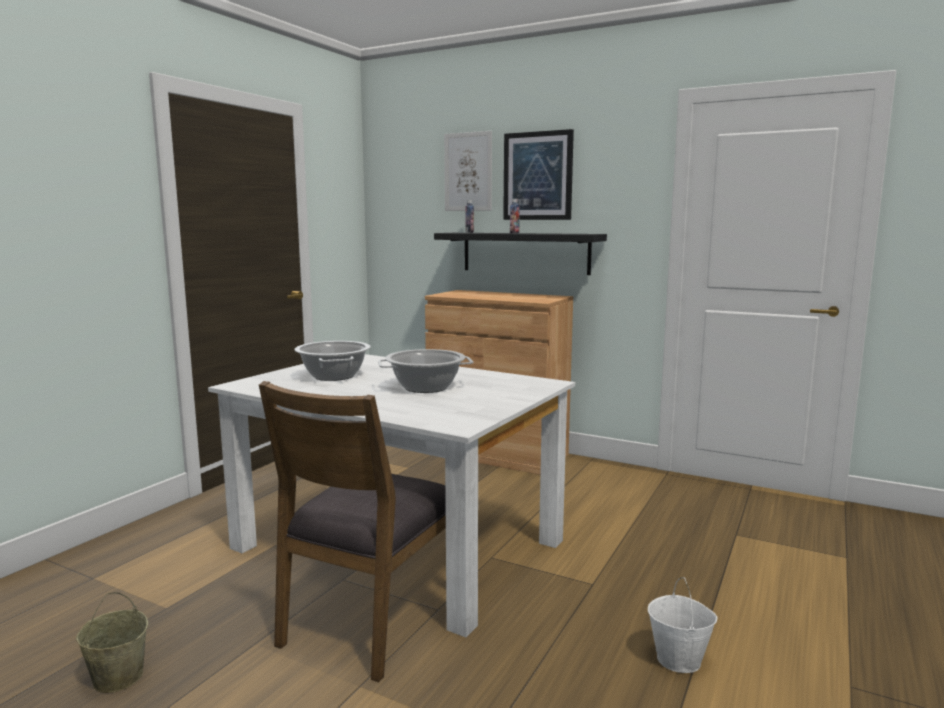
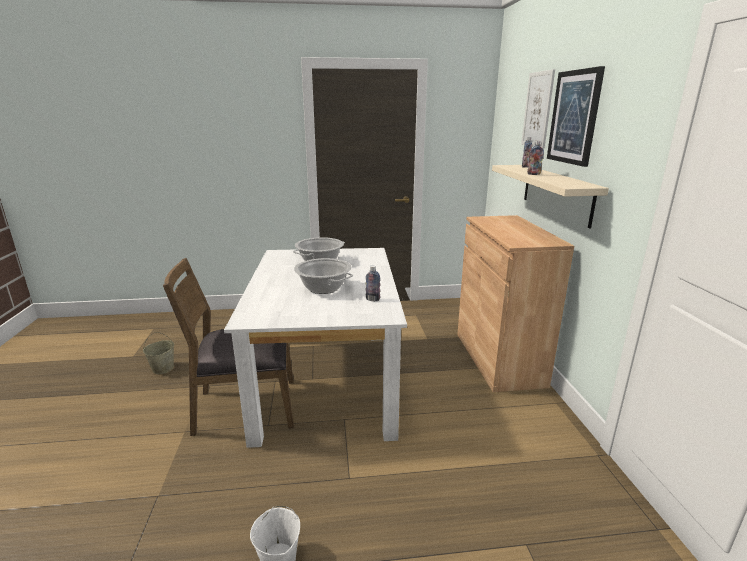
camera: 55 degrees right, 10 degrees up
black shelf [434,233,607,275] -> beige shelf [492,165,609,228]
none -> bottle [366,265,380,301]

